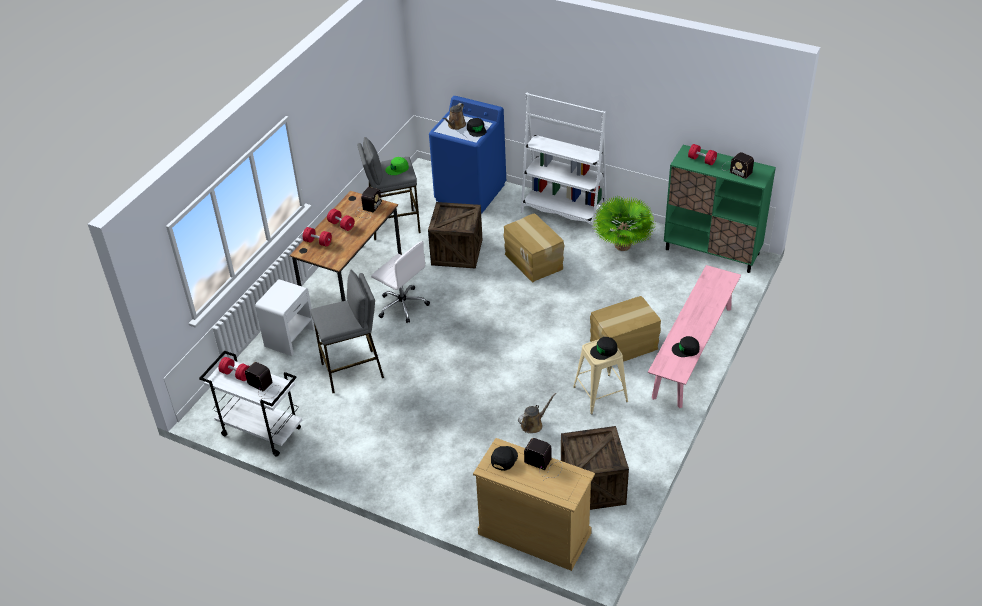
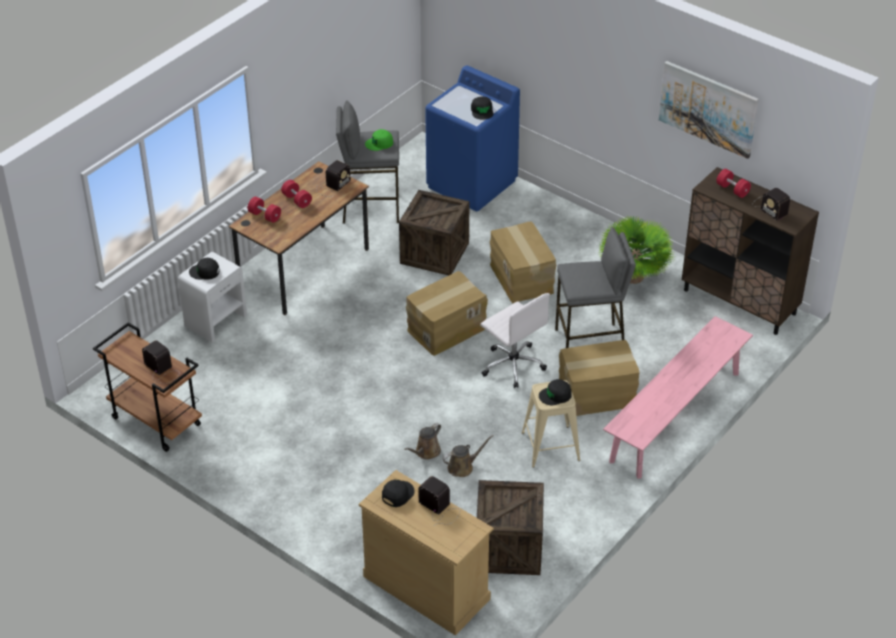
camera: 10 degrees right, 0 degrees up
white cart [199,351,302,457] -> brown cart [93,322,202,452]
red dumbbell [218,357,250,381] -> none
grey stool [310,270,384,393] -> grey stool moved to [555,227,636,348]
white office chair [371,241,430,323] -> white office chair moved to [480,293,550,388]
brown watering can [443,103,466,130] -> brown watering can moved to [404,423,441,460]
white bookcase [521,92,607,233] -> none
green cabinet [664,145,776,273] -> brown cabinet [682,167,819,335]
black cap [672,336,700,357] -> black cap moved to [189,258,219,280]
none -> cardboard box [406,271,488,356]
none -> picture [659,61,759,159]

